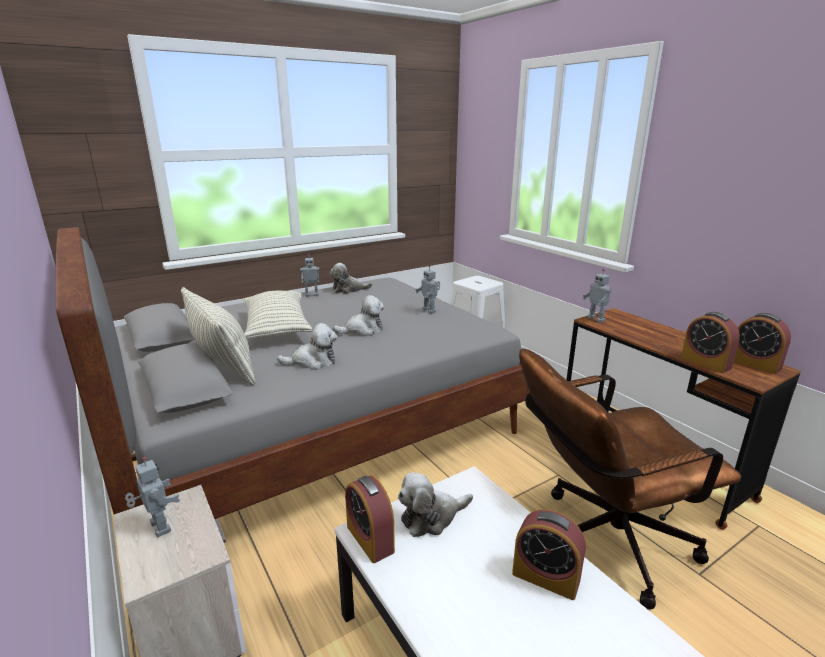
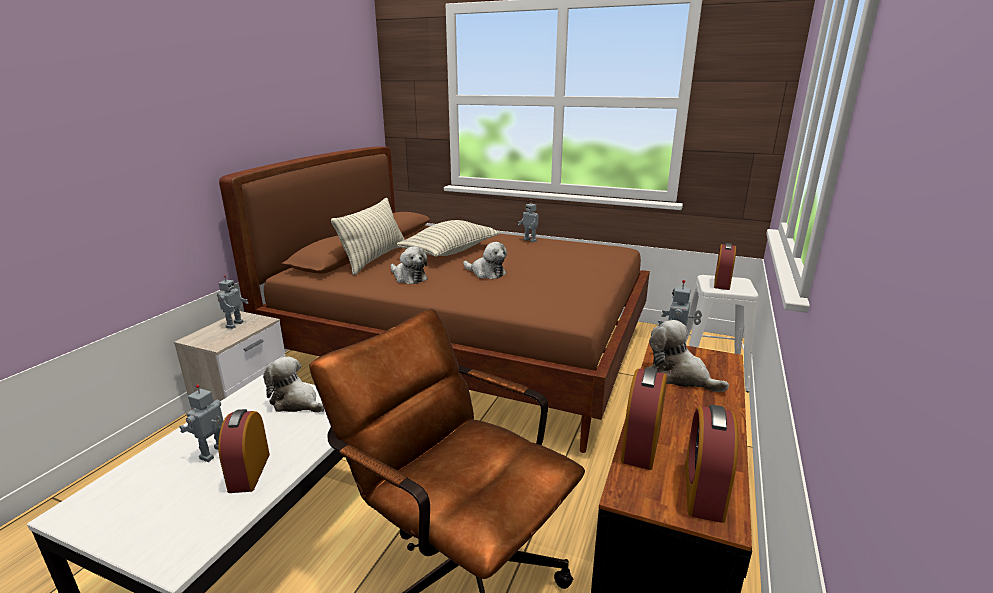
camera: 55 degrees right, 0 degrees up
grey bed [55,227,530,519] -> brown bed [219,146,650,453]
plush toy [329,263,373,293] -> plush toy moved to [649,320,729,392]
alarm clock [345,476,395,563] -> alarm clock moved to [714,243,736,290]
toy robot [415,265,440,314] -> toy robot moved to [179,385,223,462]

